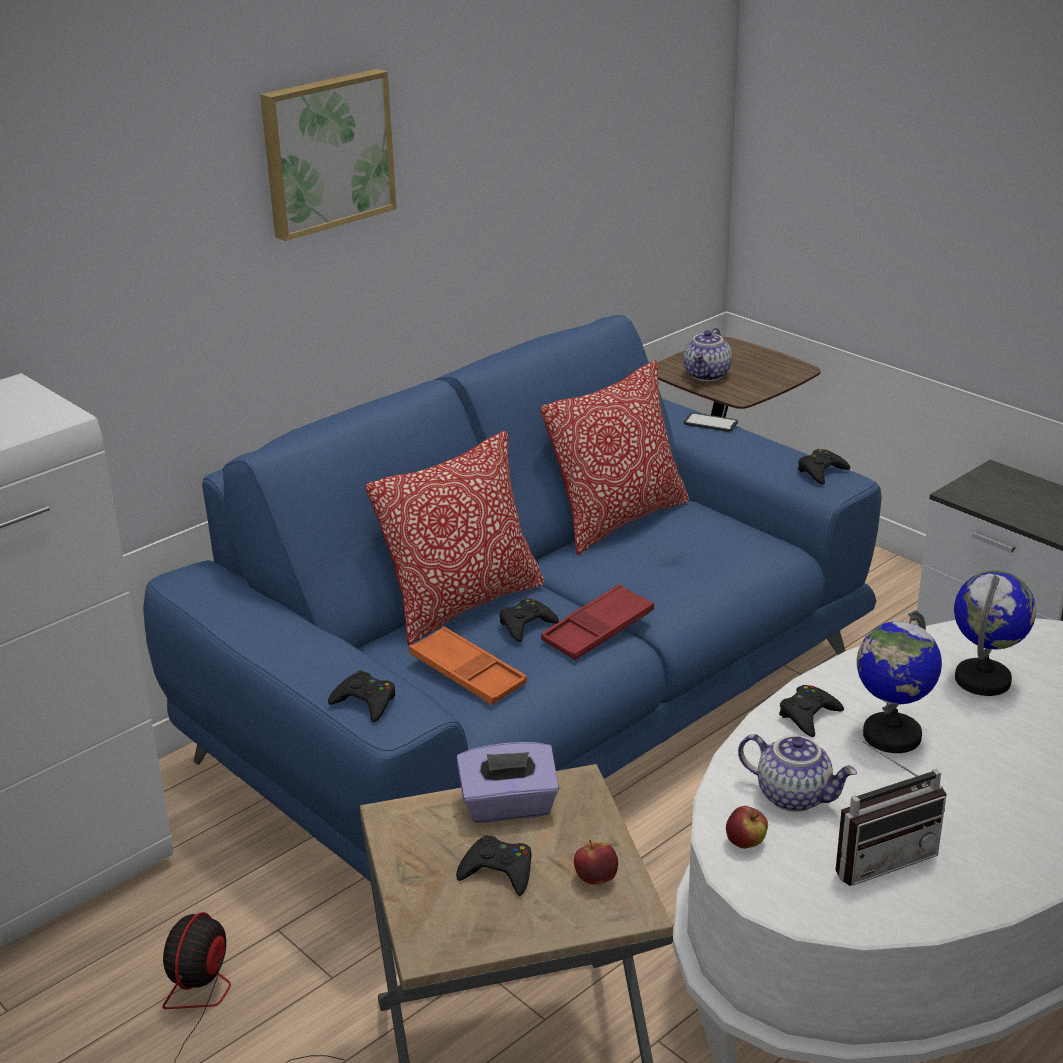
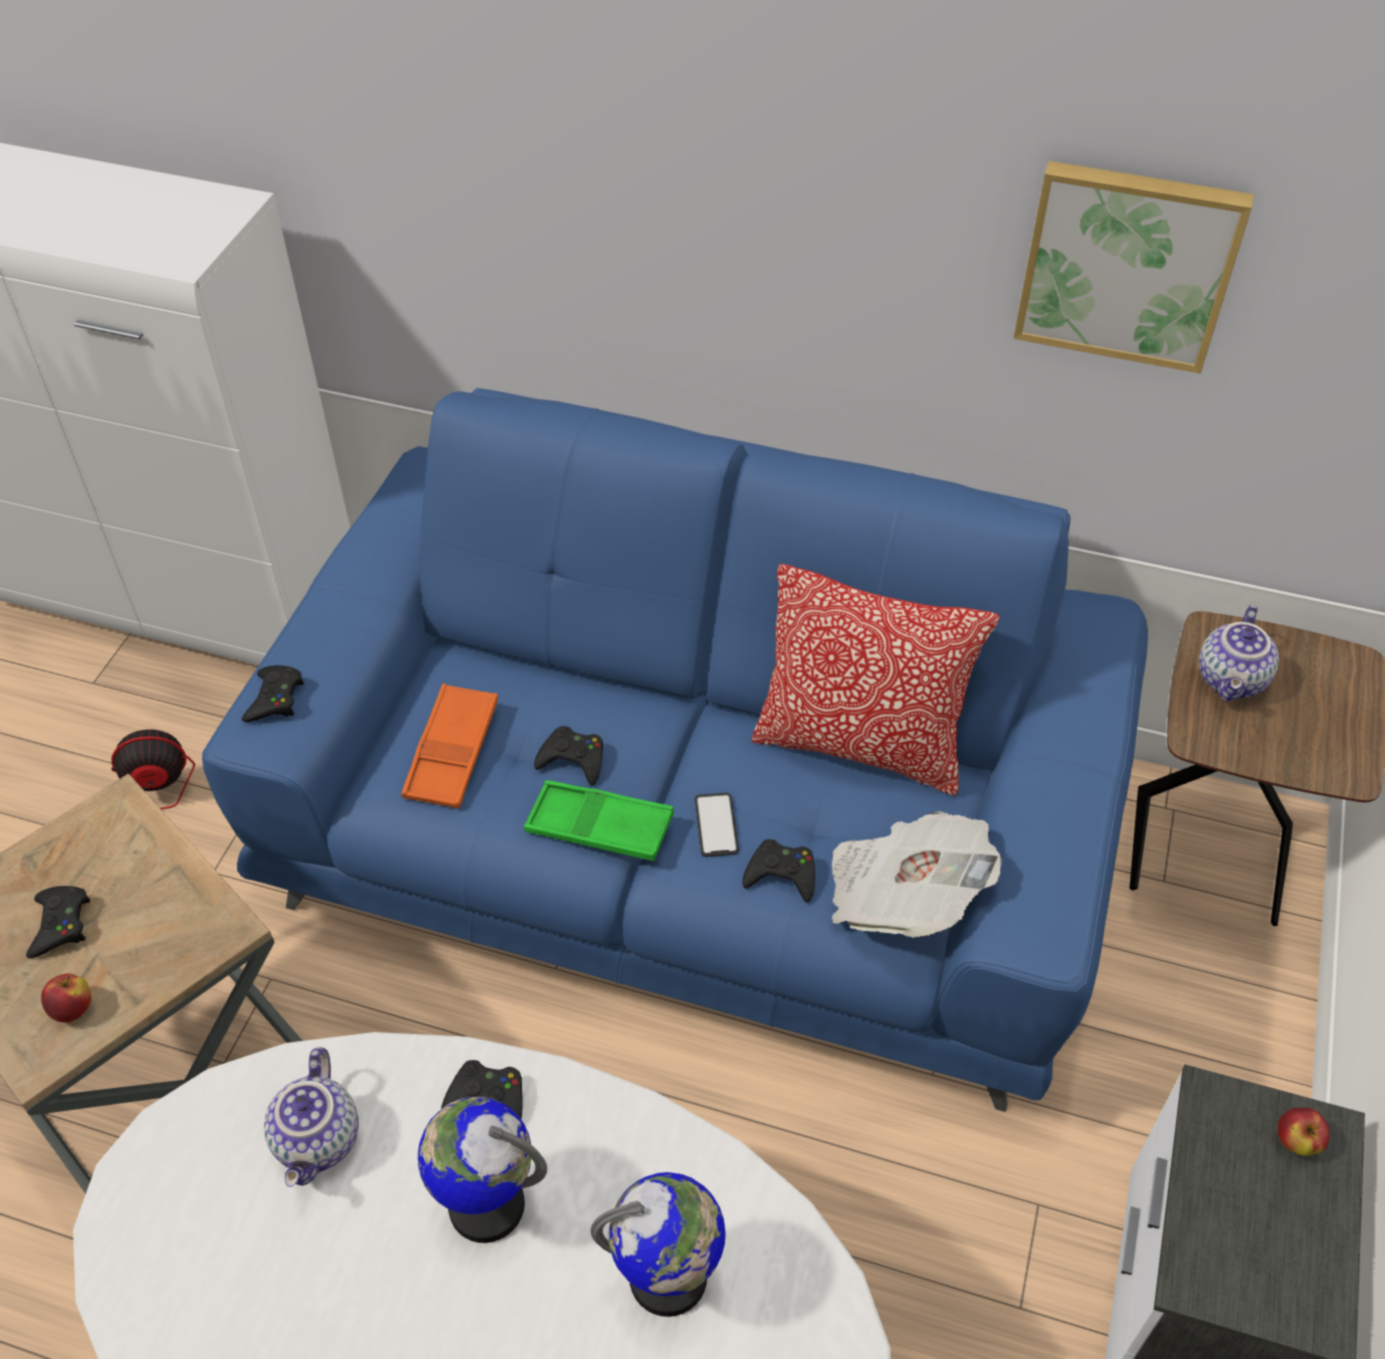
camera: 60 degrees right, 20 degrees up
picture [260,69,397,241] -> picture moved to [1013,161,1254,373]
pillow [366,431,544,646] -> none
purple tissue box [457,742,559,823] -> none
red tray [541,584,654,660] -> green tray [524,780,674,861]
teapot [683,328,732,381] -> teapot turned 60 degrees counterclockwise [1199,605,1279,701]
phone [684,413,738,432] -> phone moved to [694,793,739,857]
apple [726,806,768,849] -> apple moved to [1278,1107,1329,1156]
black game controller [798,449,850,485] -> black game controller moved to [742,839,815,903]
radio [835,741,946,886] -> none
none -> newspaper [832,811,1002,938]

